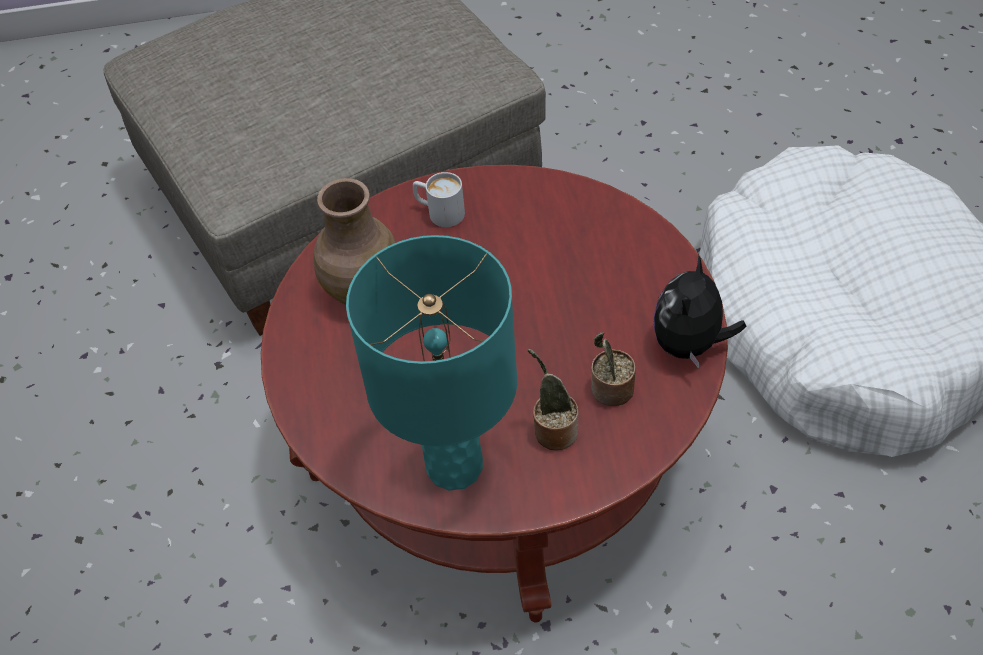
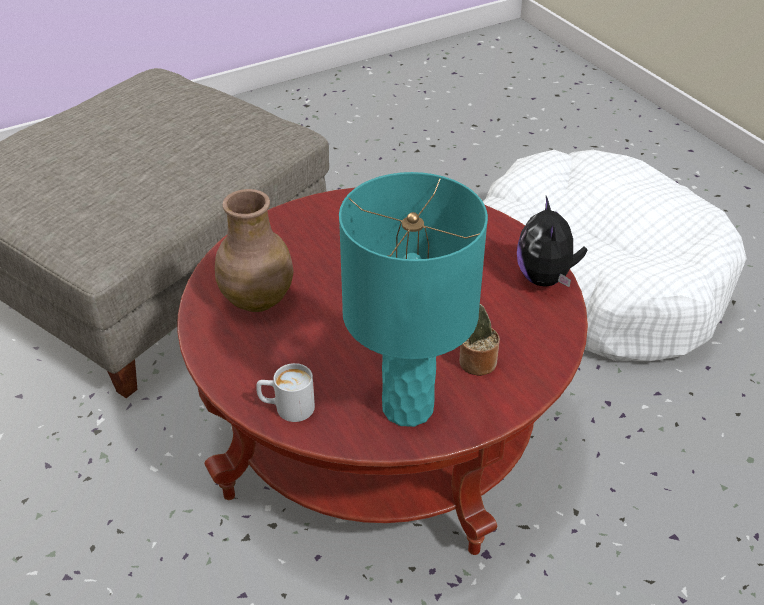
camera: 25 degrees left, 10 degrees down
white mug [413,172,465,227] -> white mug moved to [256,363,315,422]
potted plant [591,332,636,406] -> none

